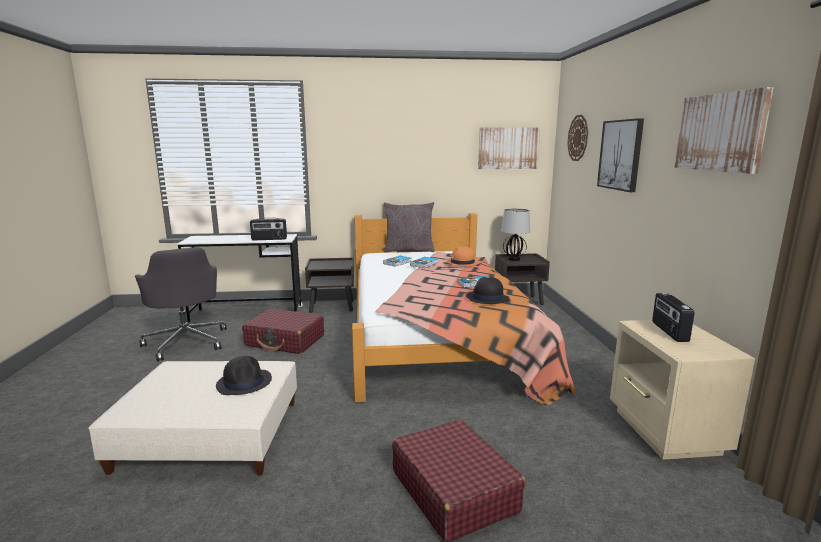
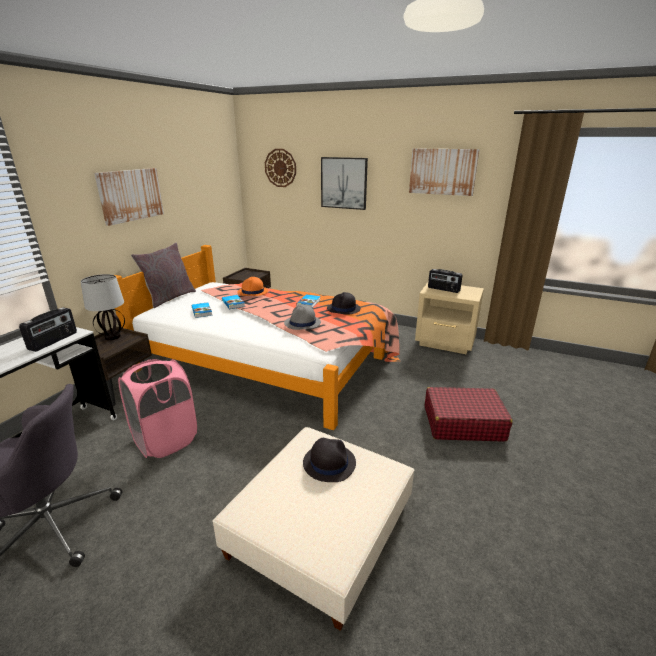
camera: 60 degrees left, 10 degrees up
red suitcase [242,309,324,354] -> pink laundry basket [118,359,197,458]
picture [478,127,540,169] -> picture moved to [94,168,164,226]
table lamp [501,208,530,261] -> table lamp moved to [81,274,125,340]
none -> grey hat [284,305,321,330]

